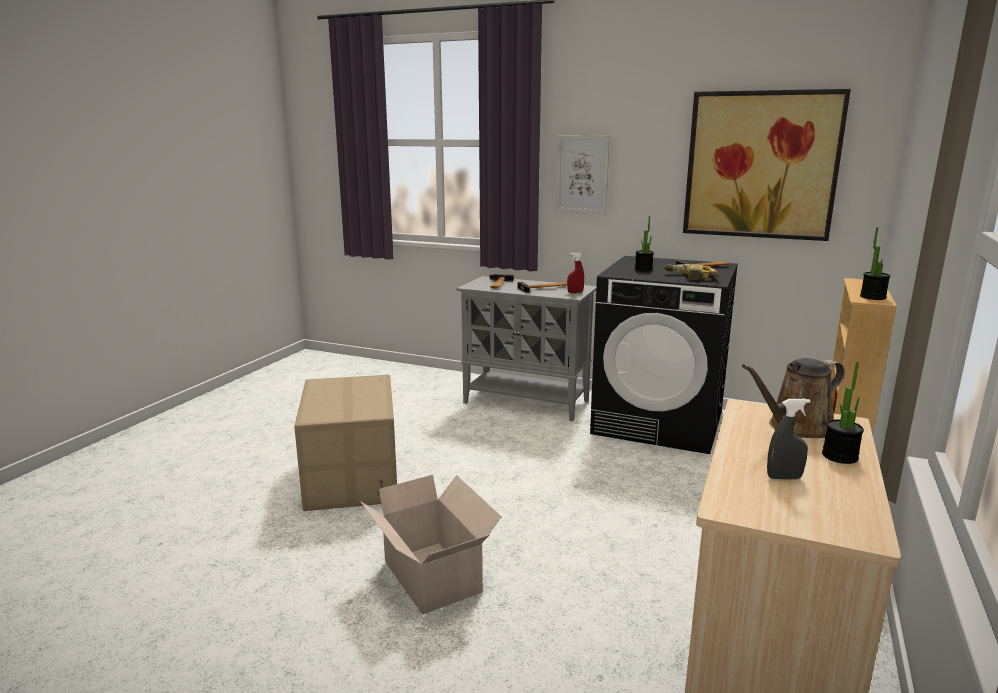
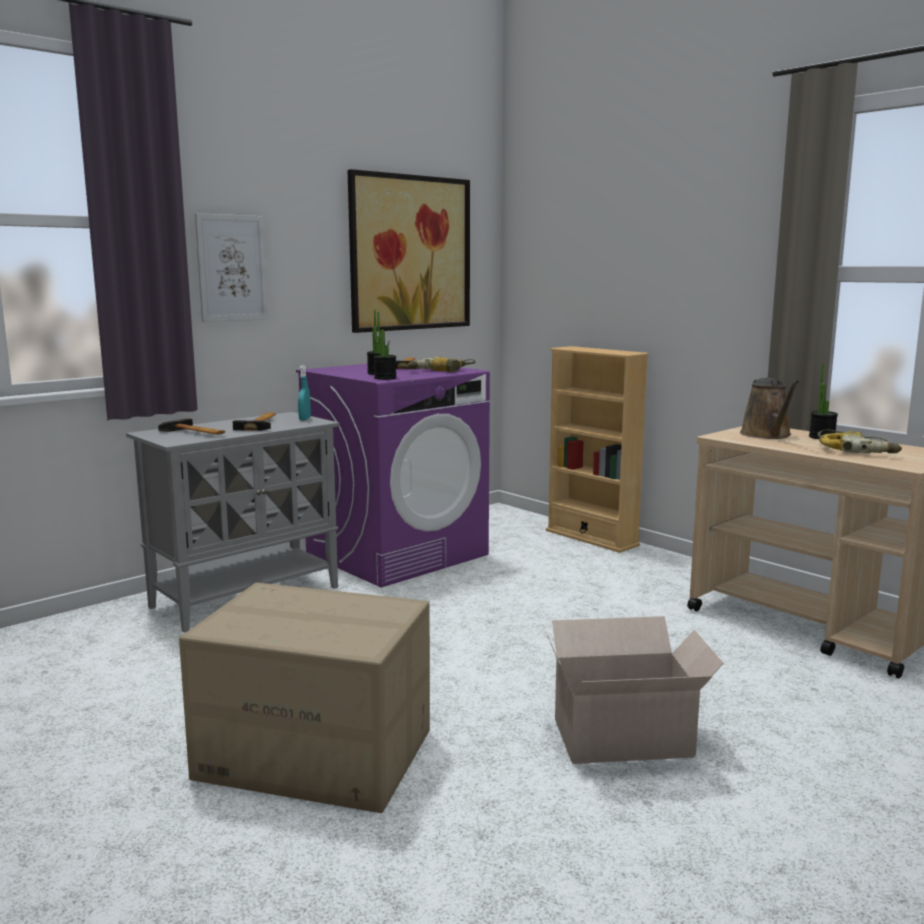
camera: 65 degrees left, 5 degrees down
red spray bottle [567,252,584,293] -> turquoise spray bottle [298,365,311,420]
black washing machine [590,256,738,454] -> purple washing machine [296,360,490,587]
grey spray bottle [767,399,811,479] -> power drill [818,429,902,453]
potted plant [860,227,890,300] -> potted plant moved to [374,312,397,380]

